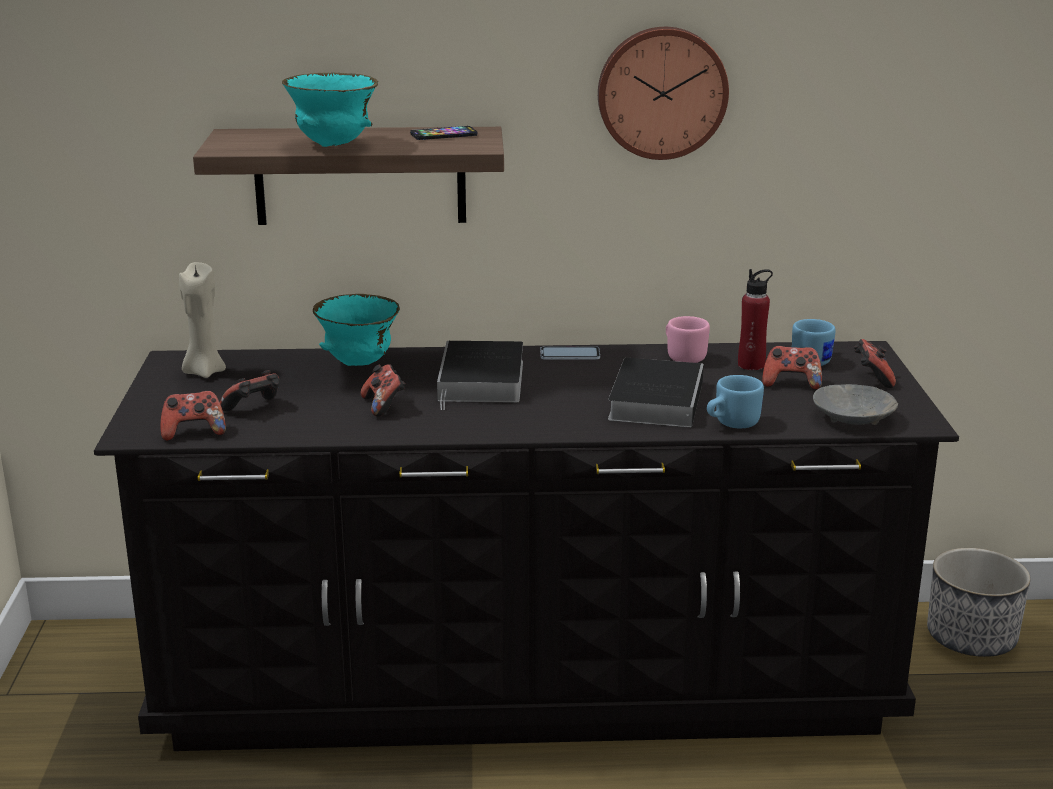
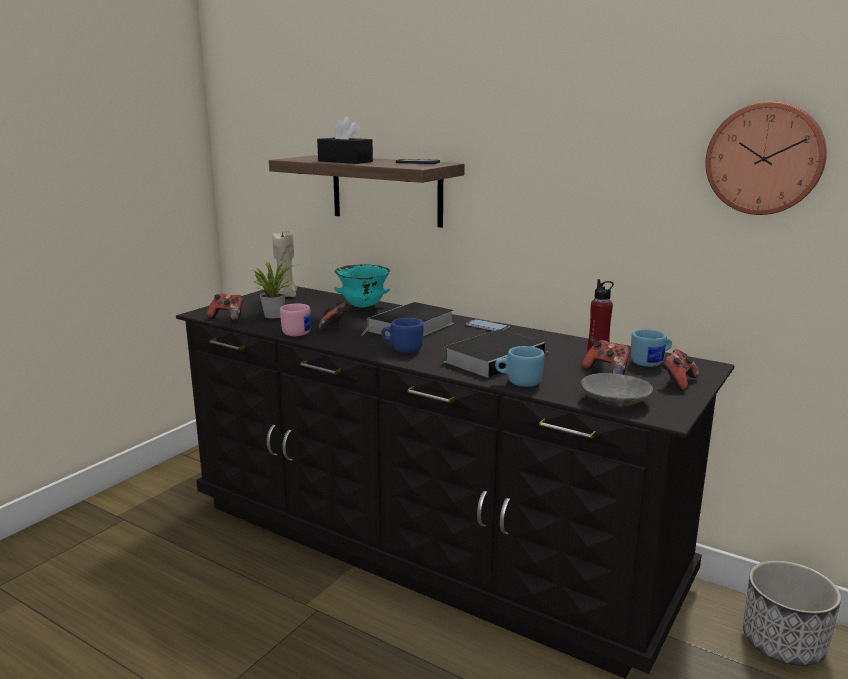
camera: 35 degrees right, 5 degrees down
game controller [220,370,280,411] -> potted plant [252,259,300,318]
turquoise bowl [282,73,378,147] -> black tissue box [317,117,373,164]
wall clock [598,27,729,160] -> wall clock moved to [705,102,827,215]
pink mug [666,316,710,363] -> pink mug moved to [280,303,311,336]
none -> blue mug [381,318,424,353]

